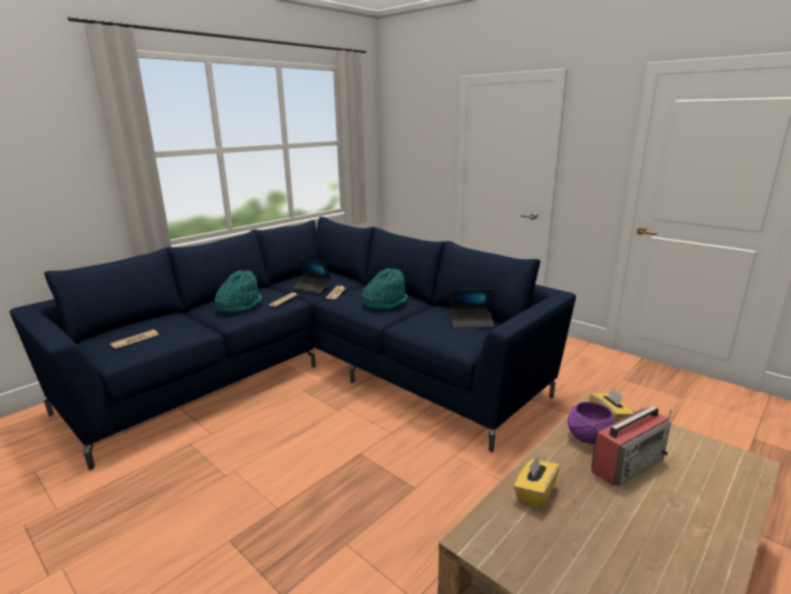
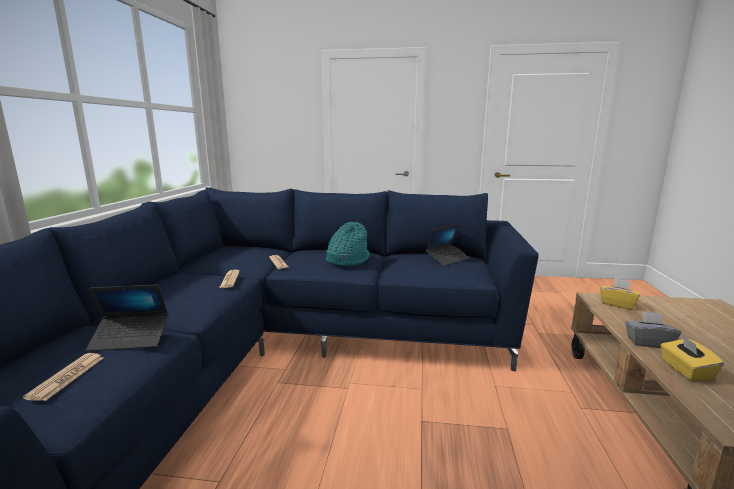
camera: 35 degrees left, 5 degrees down
turquoise hat [214,270,262,312] -> none
laptop [292,258,331,294] -> laptop moved to [86,285,168,351]
purple bowl [568,402,615,444] -> none
radio [591,406,672,486] -> none
none -> grey tissue box [625,312,681,348]

